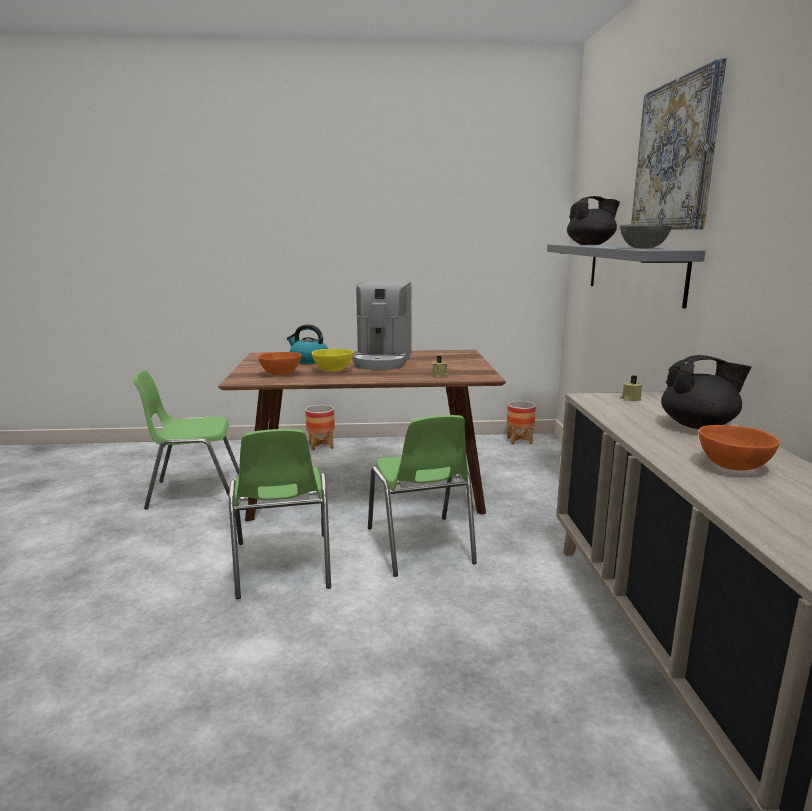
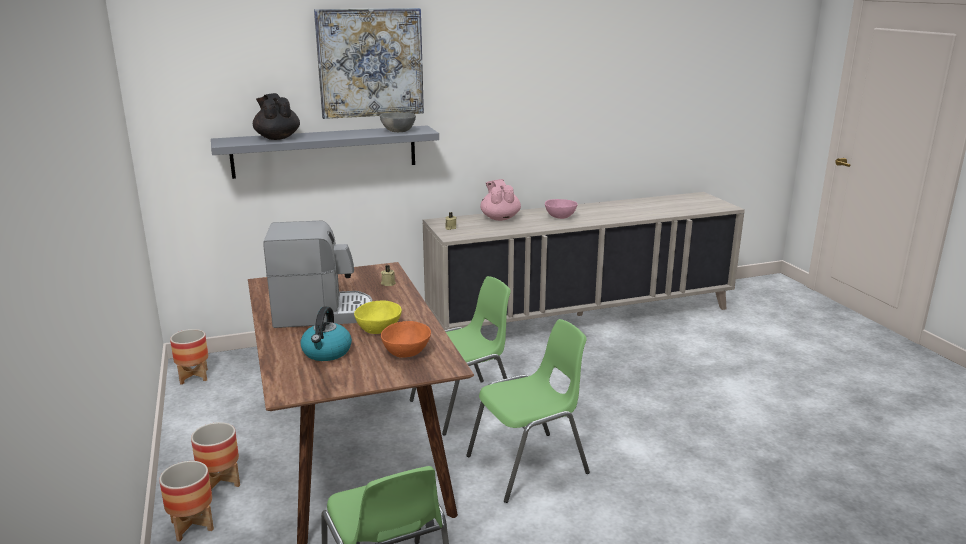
camera: 105 degrees left, 5 degrees up
black teapot [661,355,751,429] -> pink teapot [480,179,521,221]
orange bowl [698,425,780,471] -> pink bowl [545,199,578,219]
none -> planter [191,422,240,491]

